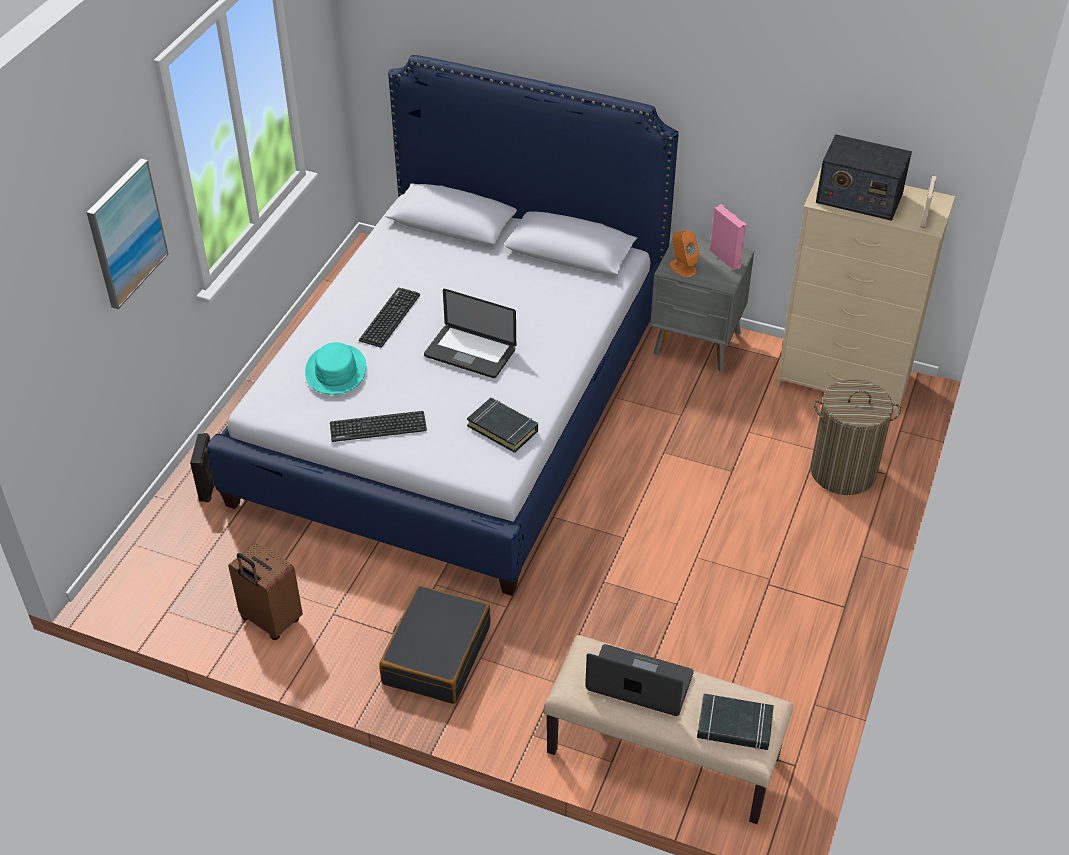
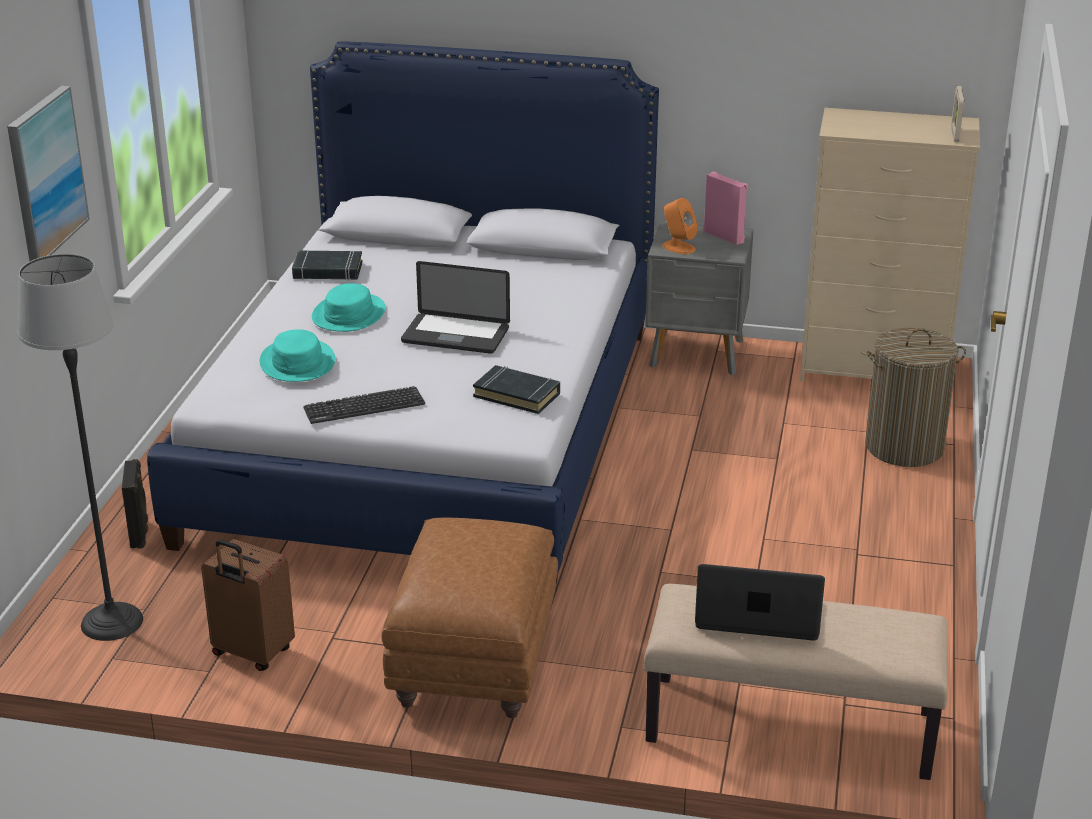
camera: 10 degrees left, 15 degrees down
keyboard [359,288,420,348] -> turquoise hat [312,283,385,332]
black suitcase [379,585,491,704] -> brown ottoman [381,518,558,718]
black book [697,693,774,750] -> black book moved to [292,251,362,281]
radio [816,134,912,221] -> none
none -> floor lamp [18,254,143,641]

